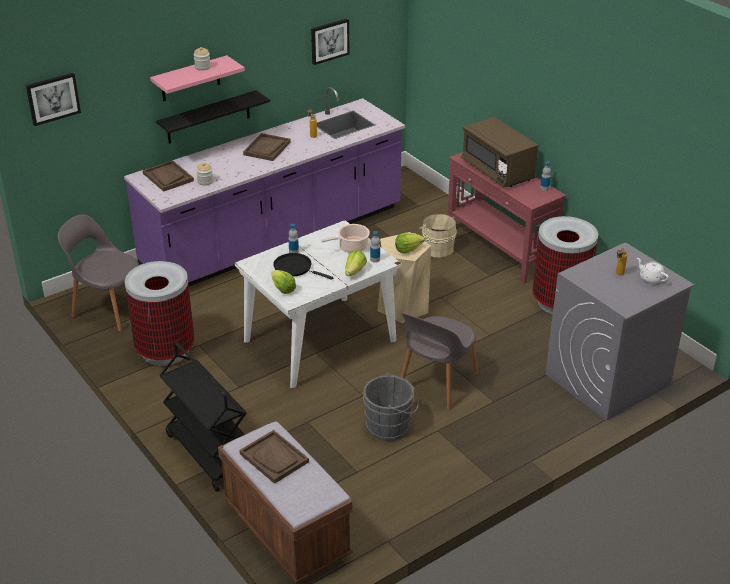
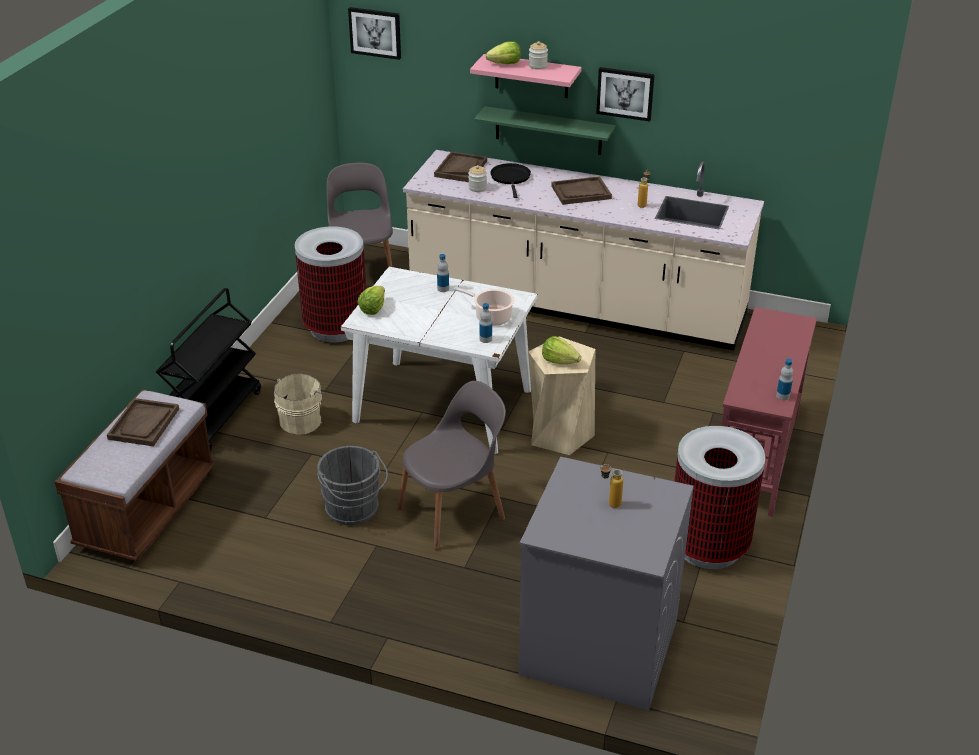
camera: 55 degrees right, 0 degrees up
purple counter [124,87,405,286] -> beige counter [403,150,764,350]
black shelf [156,90,270,144] -> green shelf [474,106,615,155]
black frying pan [273,253,333,280] -> black frying pan moved to [490,163,531,198]
picture [311,19,349,65] -> picture moved to [596,67,655,121]
lettuce [346,250,367,276] -> lettuce moved to [486,41,521,64]
grey chair [401,313,478,410] -> grey chair turned 150 degrees clockwise [397,381,506,550]
beige bucket [419,214,456,257] -> beige bucket moved to [274,374,326,435]
brown microwave [461,117,538,187] -> none
white teapot [637,258,669,284] -> none

